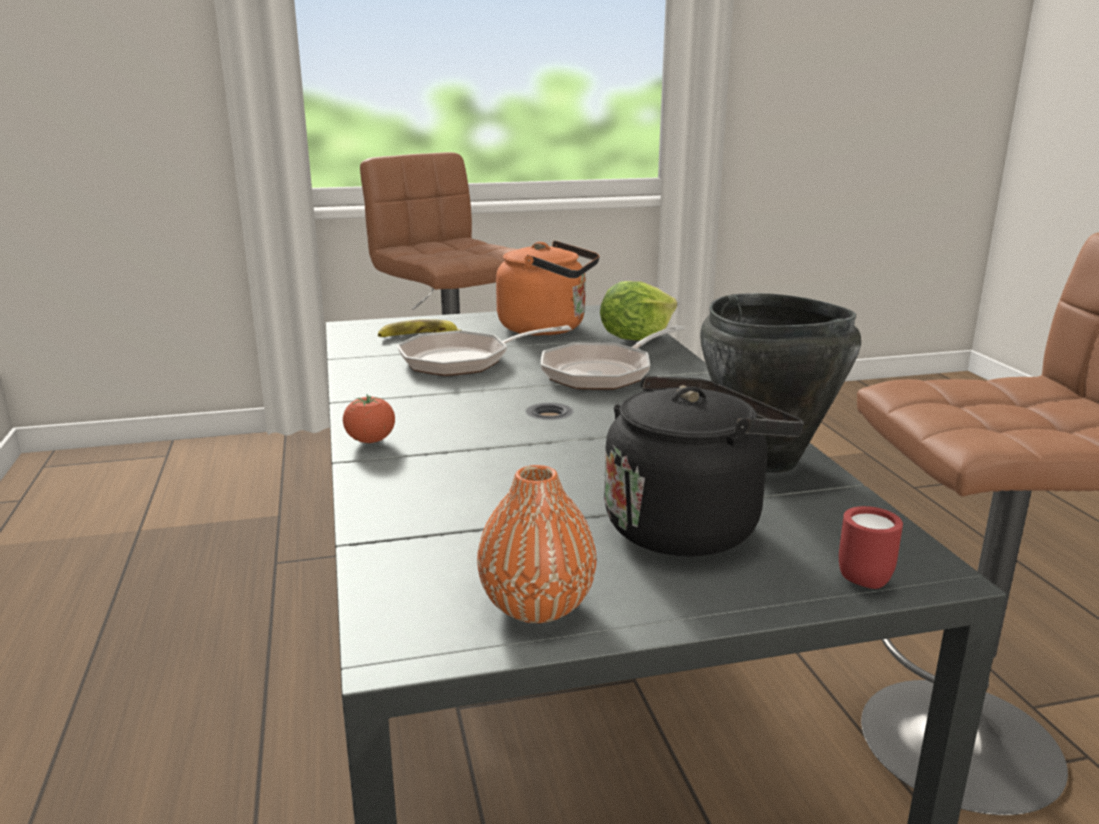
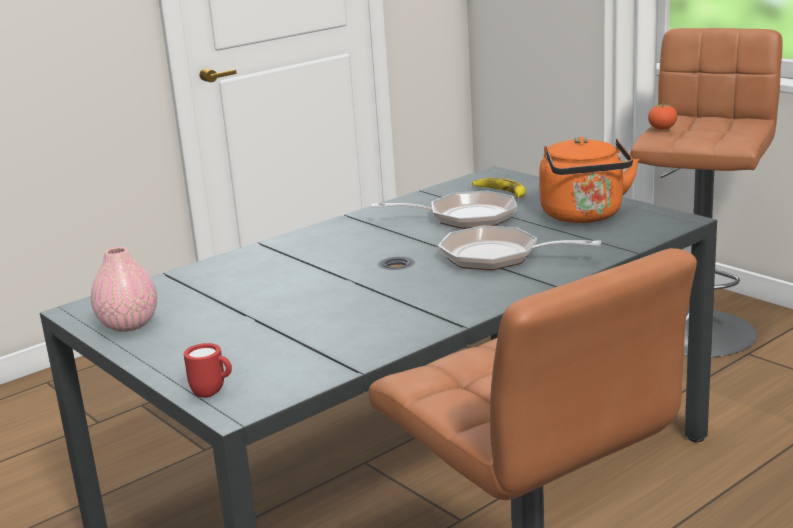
camera: 65 degrees right, 0 degrees up
tomato [343,394,395,443] -> tomato moved to [648,104,677,130]
frying pan [397,325,571,376] -> frying pan turned 135 degrees clockwise [372,191,517,229]
orange vase [477,465,597,623] -> pink vase [91,247,157,332]
lettuce [600,281,677,341] -> none
black kettle [604,376,804,557] -> none
black cooking pot [700,293,861,473] -> none

